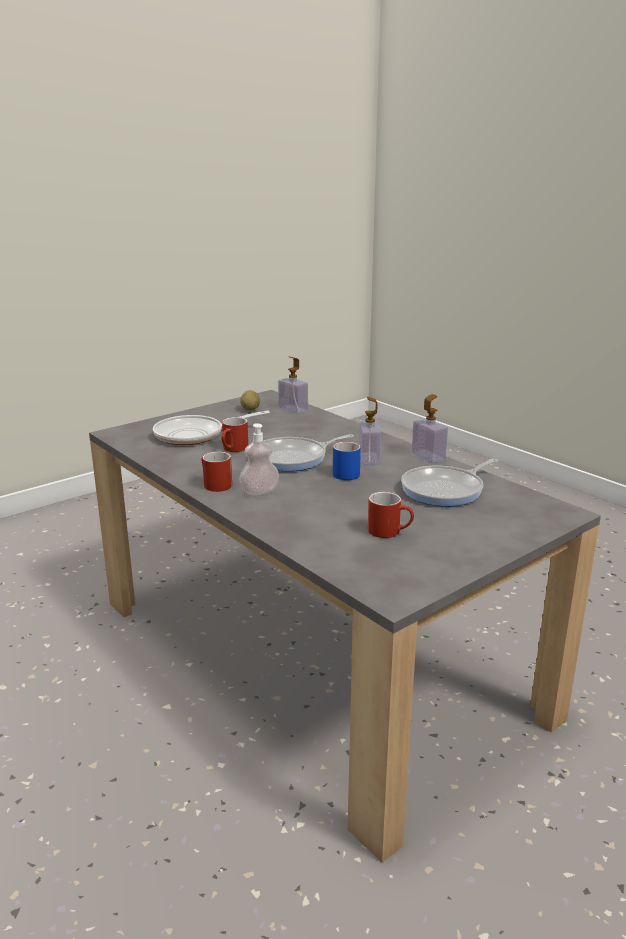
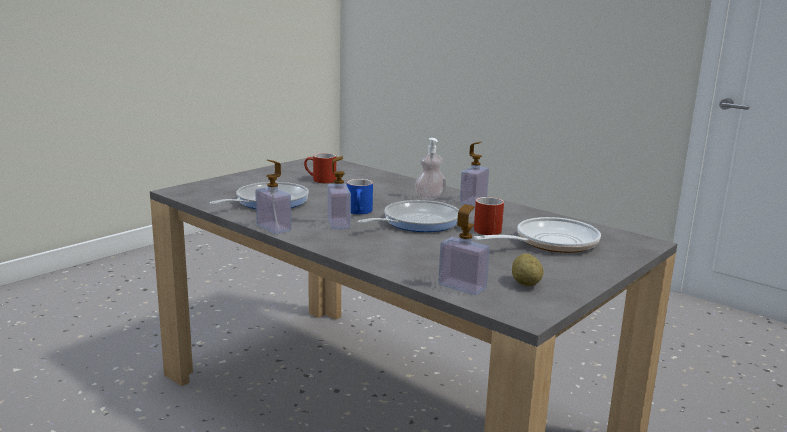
camera: 170 degrees right, 5 degrees down
red mug [202,452,232,492] -> soap dispenser [460,141,489,206]

